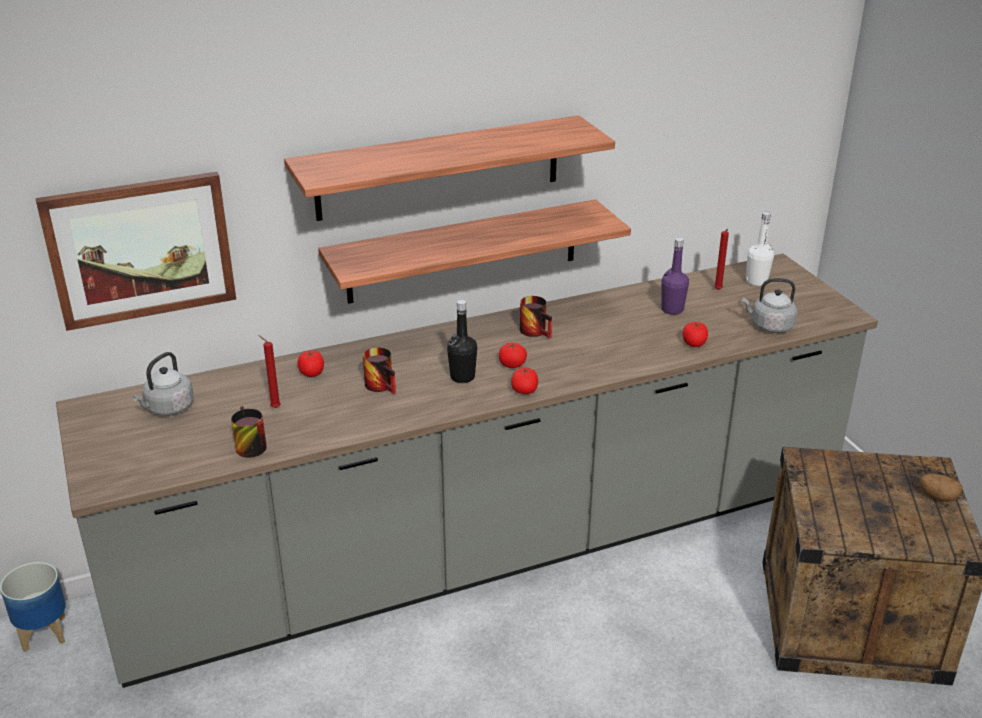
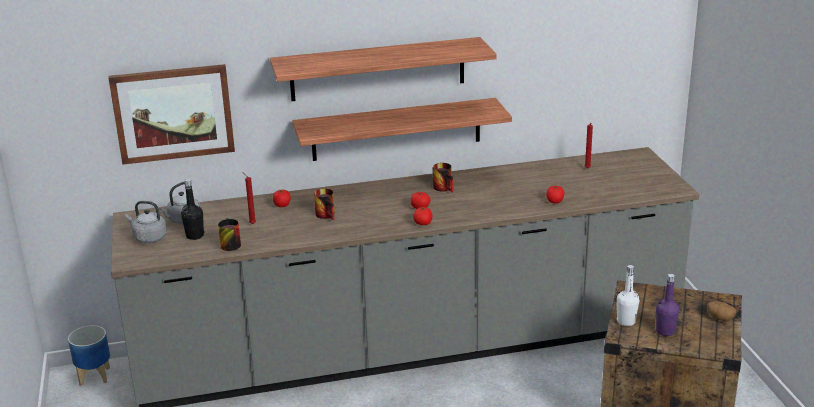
camera: 10 degrees right, 5 degrees down
black bottle [447,300,477,383] -> black bottle moved to [181,179,204,240]
purple bottle [661,238,689,315] -> purple bottle moved to [656,274,680,336]
grey kettle [741,278,798,333] -> grey kettle moved to [125,201,167,243]
white bottle [746,212,774,286] -> white bottle moved to [617,265,639,326]

